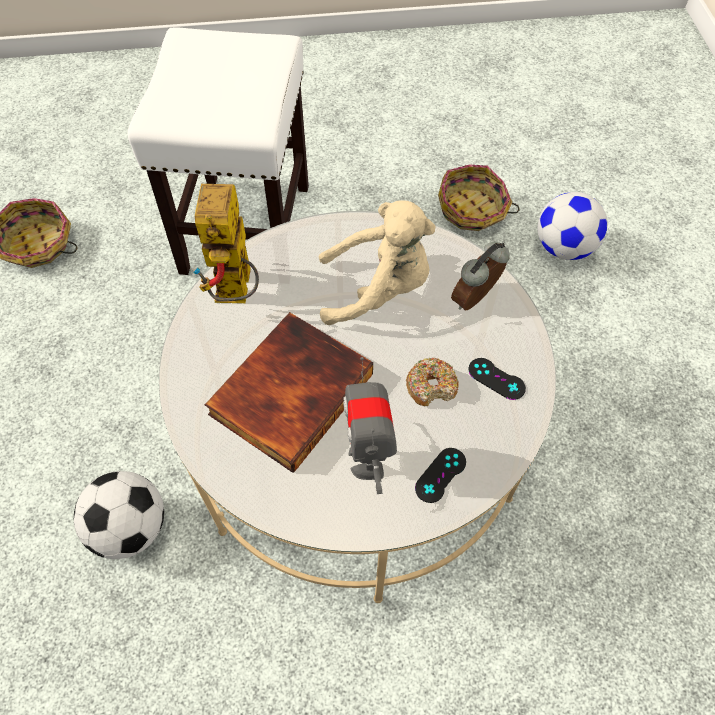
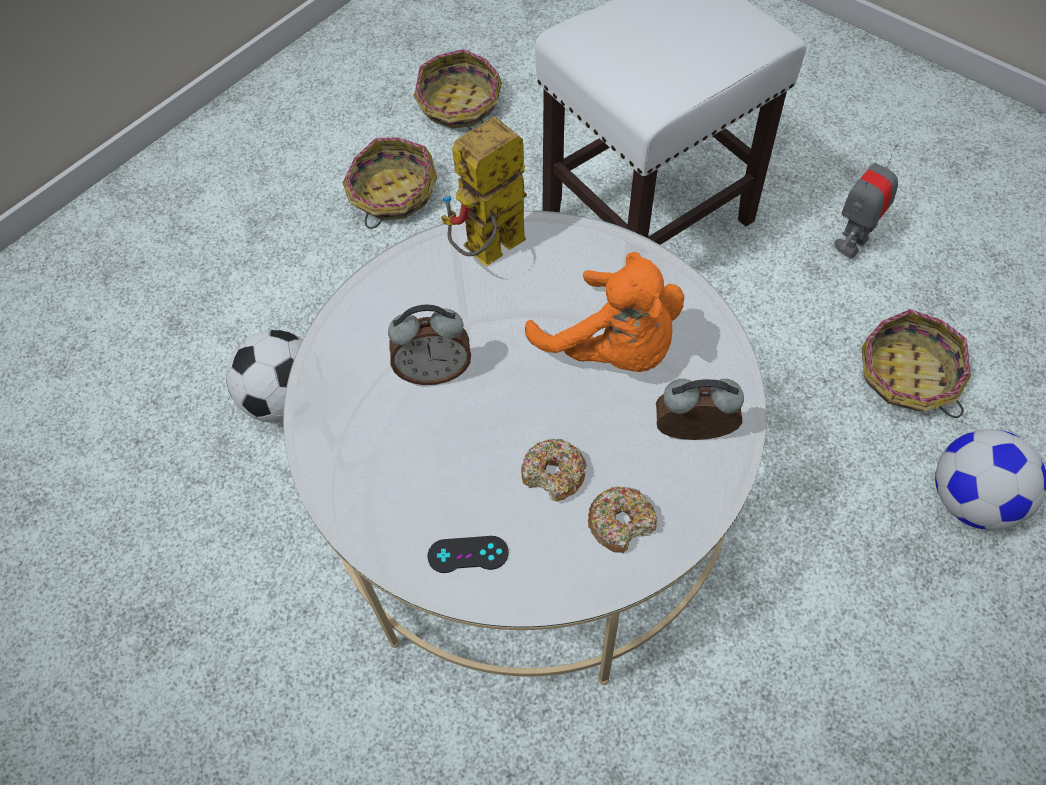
camera: 50 degrees right, 0 degrees up
book [205,312,373,473] -> alarm clock [388,305,471,385]
beige plush toy [319,200,435,325] -> orange plush toy [525,252,684,372]
toy robot [343,357,397,494] -> toy robot moved to [834,145,898,259]
black game controller [468,358,526,400] -> donut [588,487,657,553]
none -> basket [342,138,437,229]

